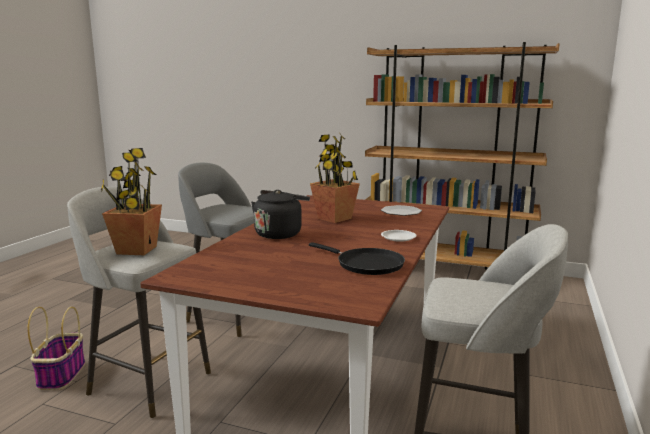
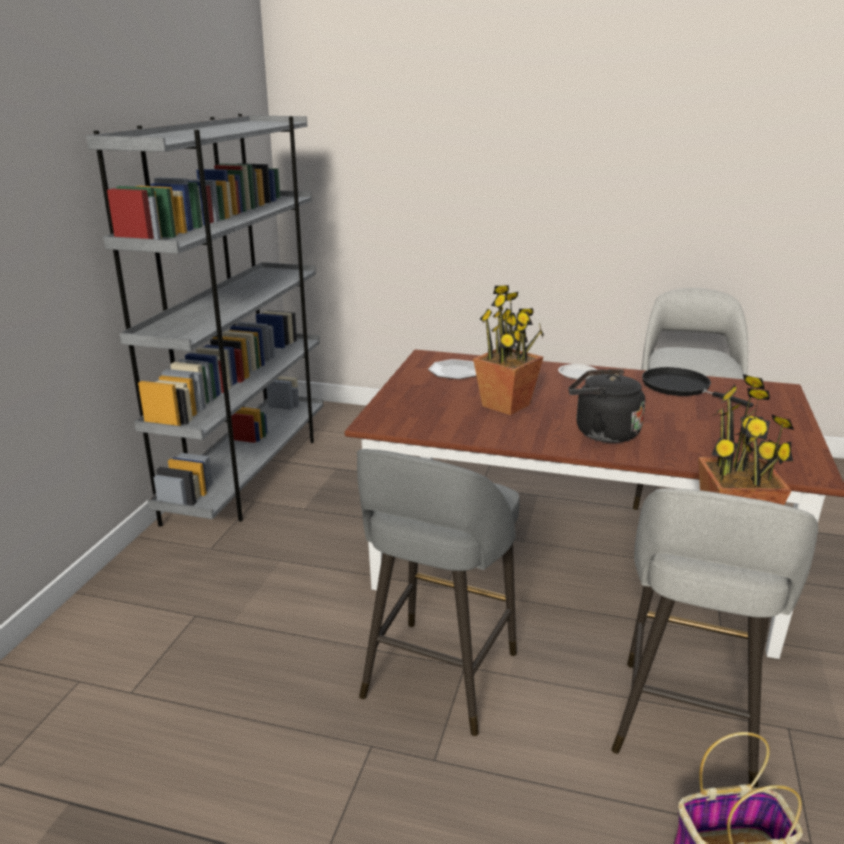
camera: 95 degrees left, 10 degrees up
black frying pan [309,242,405,275] -> black frying pan turned 75 degrees counterclockwise [642,367,754,408]
brown bookcase [365,42,560,269] -> grey bookcase [86,114,323,527]

